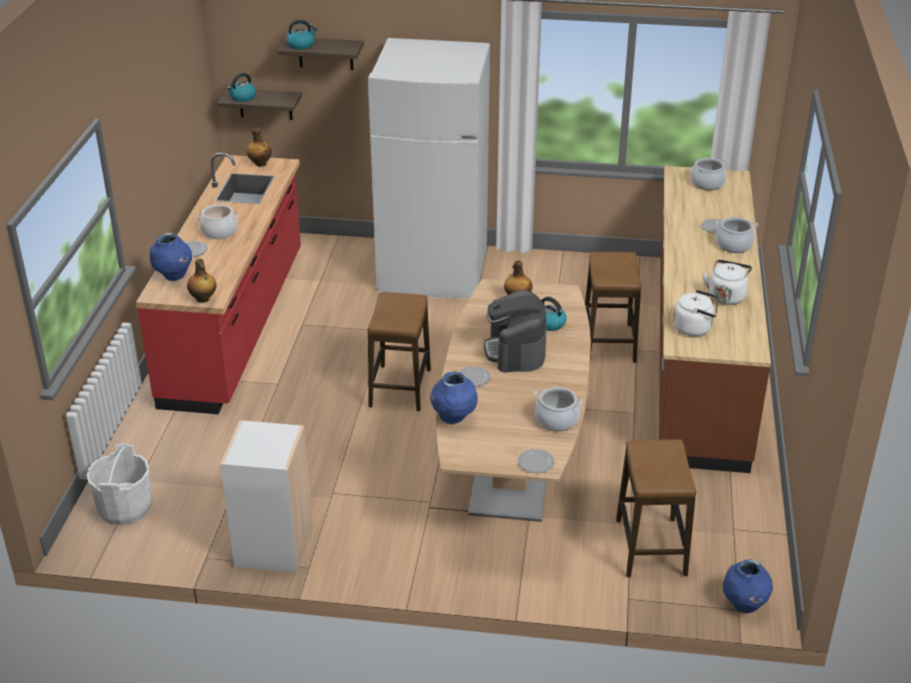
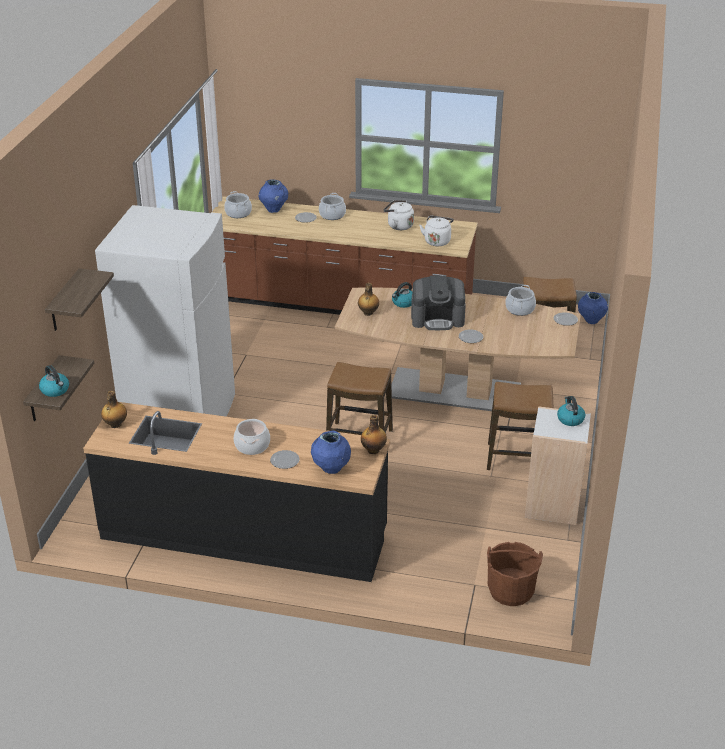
camera: 85 degrees left, 0 degrees up
white bucket [86,443,152,525] -> brown bucket [487,542,543,606]
red counter [136,153,301,414] -> black counter [83,402,390,582]
kettle [286,20,318,50] -> kettle moved to [557,396,585,426]
blue vase [430,371,478,424] -> blue vase moved to [258,180,288,213]
stool [585,252,642,363] -> stool moved to [487,382,553,470]

